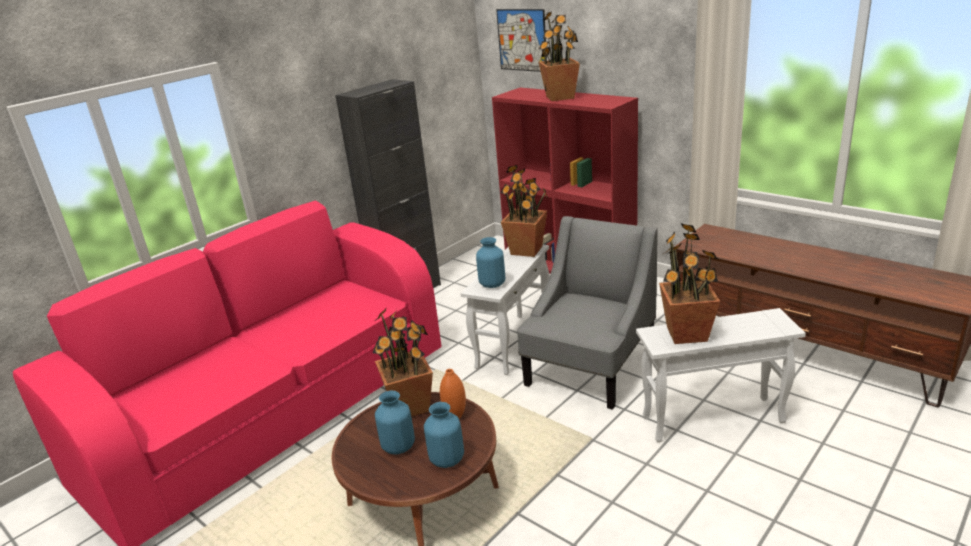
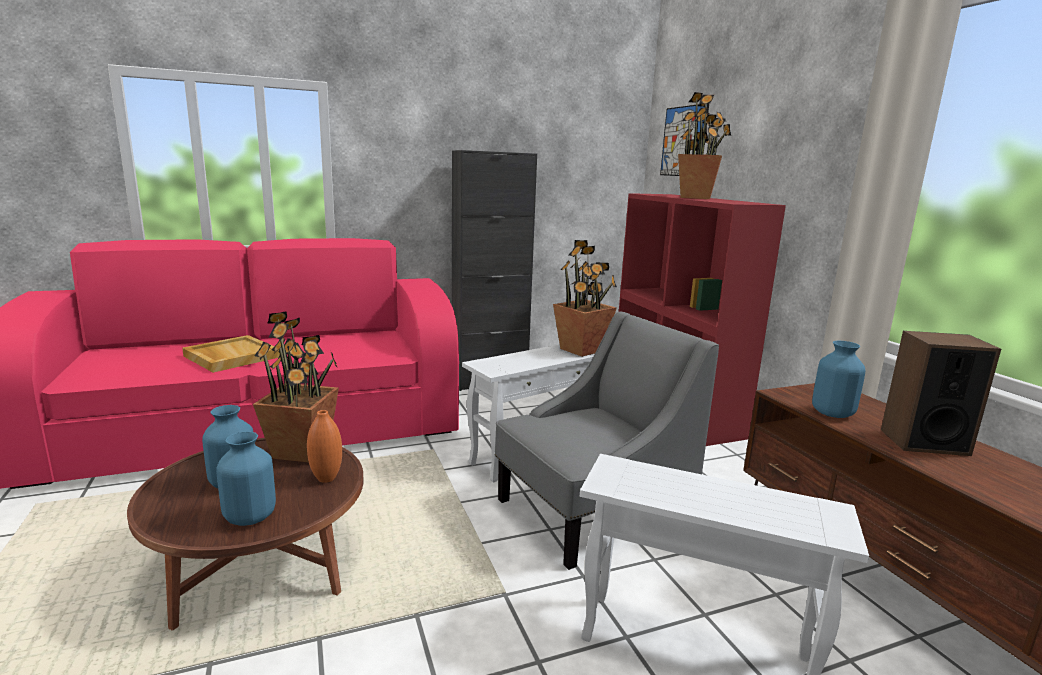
camera: 25 degrees right, 10 degrees down
blue vase [476,237,505,288] -> blue vase moved to [812,341,865,418]
potted plant [659,223,720,344] -> none
none -> beige tray [182,335,280,373]
none -> speaker [881,331,1001,456]

